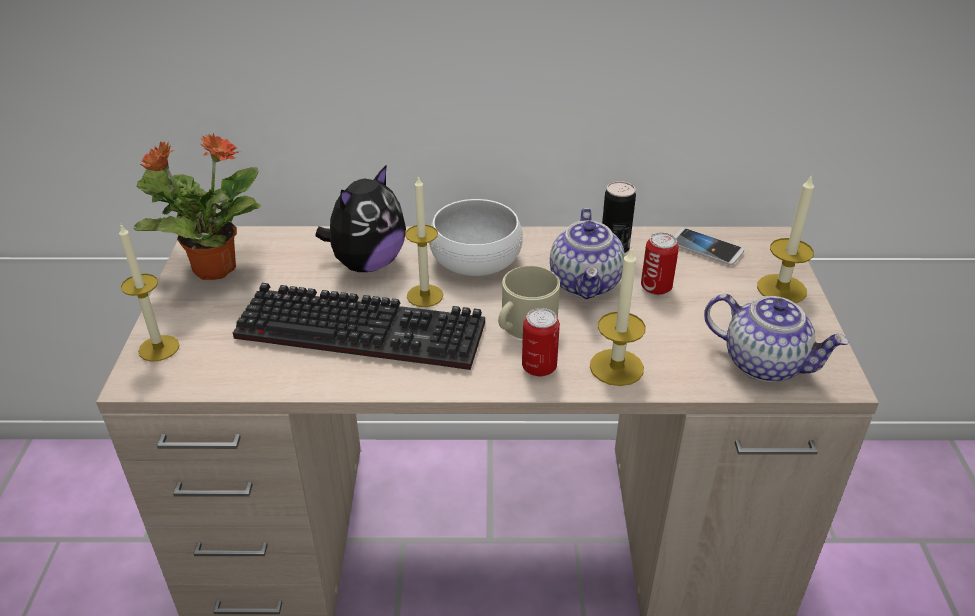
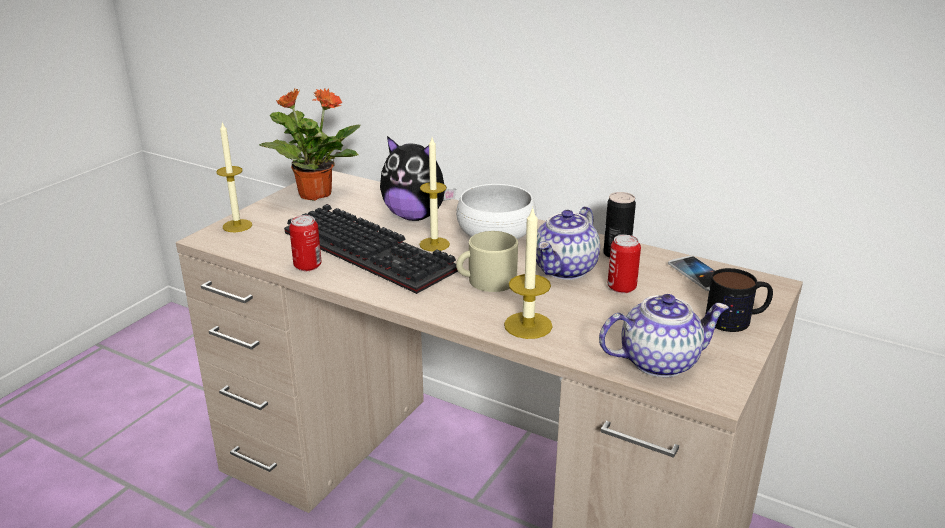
camera: 30 degrees right, 10 degrees down
plush toy [315,164,406,272] -> plush toy turned 45 degrees clockwise [380,136,456,221]
can [522,308,560,377] -> can moved to [289,215,321,271]
teapot [704,294,849,382] -> teapot turned 75 degrees counterclockwise [599,294,729,378]
candle [757,174,814,303] -> mug [705,268,773,332]

